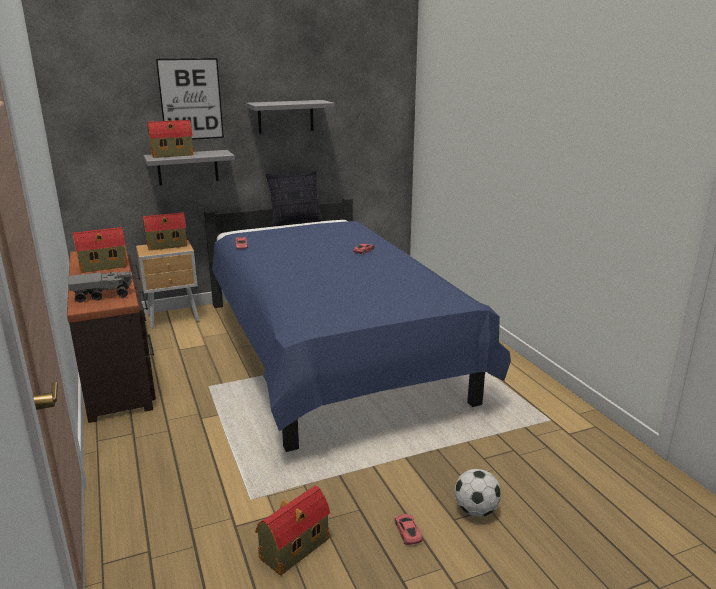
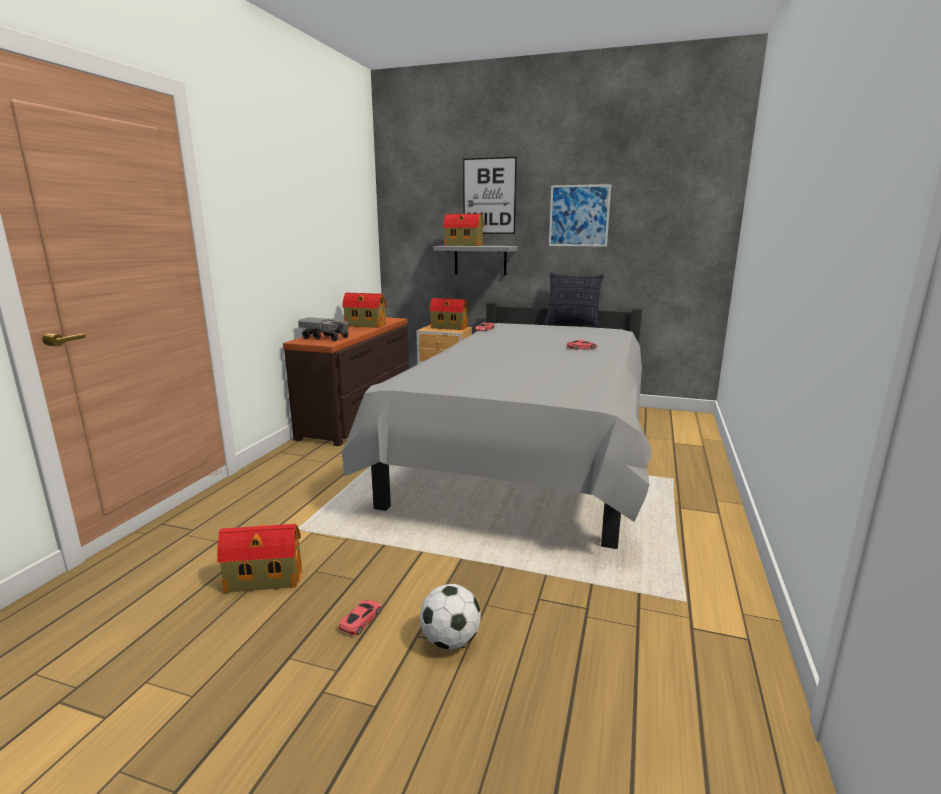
camera: 40 degrees right, 5 degrees down
blue bed [204,197,511,452] -> grey bed [342,302,652,549]
grey shelf [246,100,335,134] -> picture [549,184,611,247]

